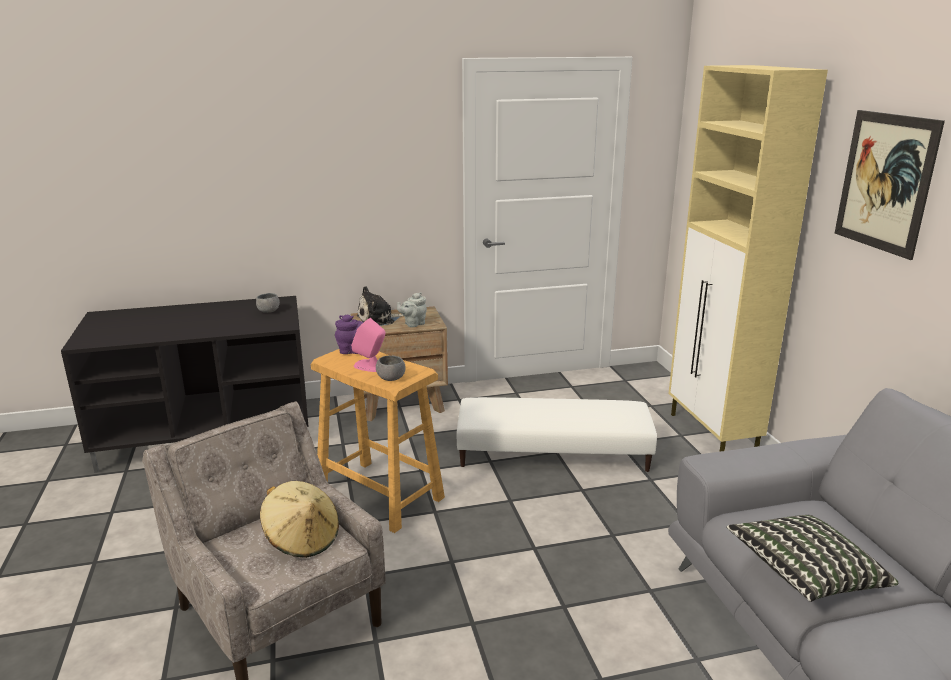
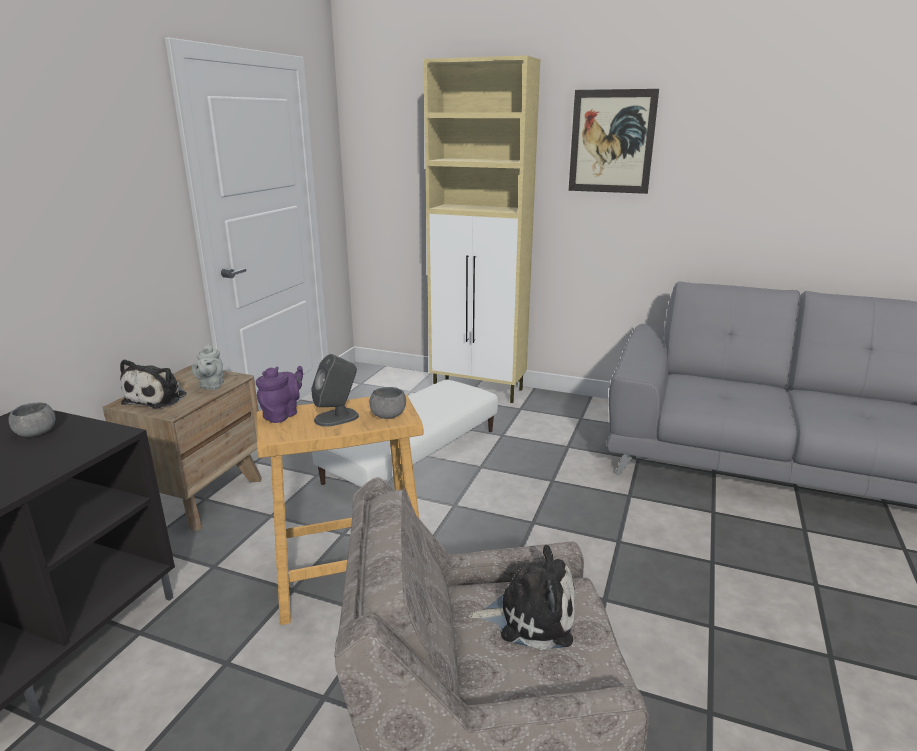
camera: 55 degrees left, 0 degrees up
beige hat [260,481,339,558] -> plush toy [468,545,575,650]
pink speaker [351,318,385,372] -> grey speaker [311,354,359,427]
pillow [726,515,899,602] -> none

